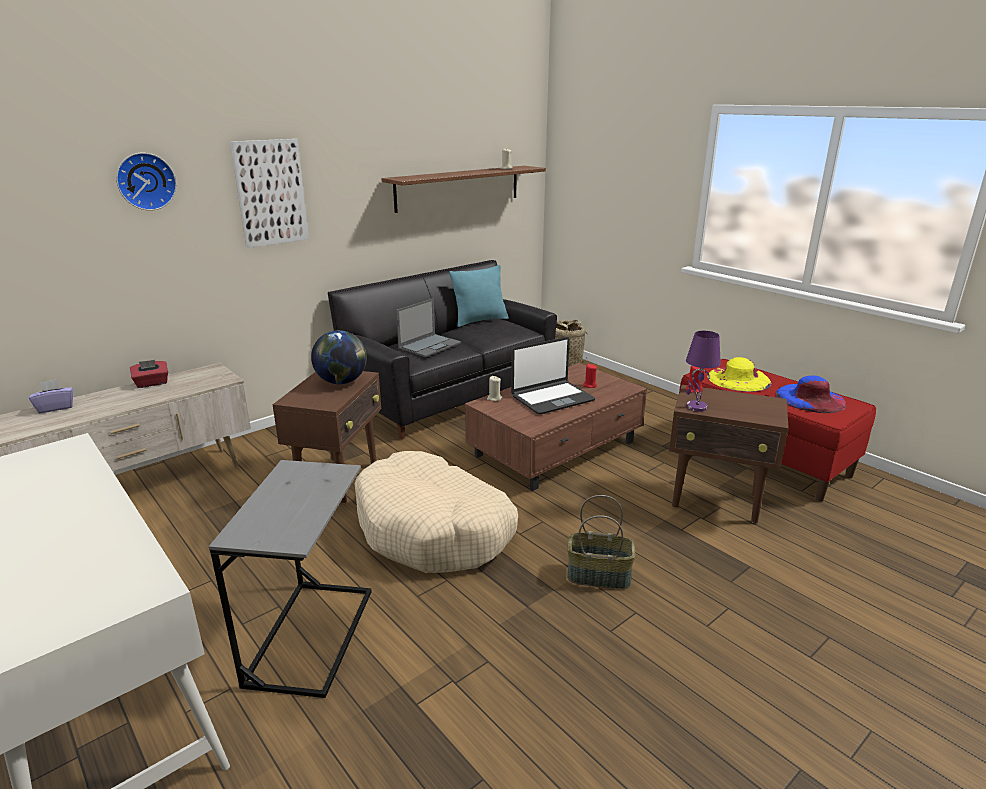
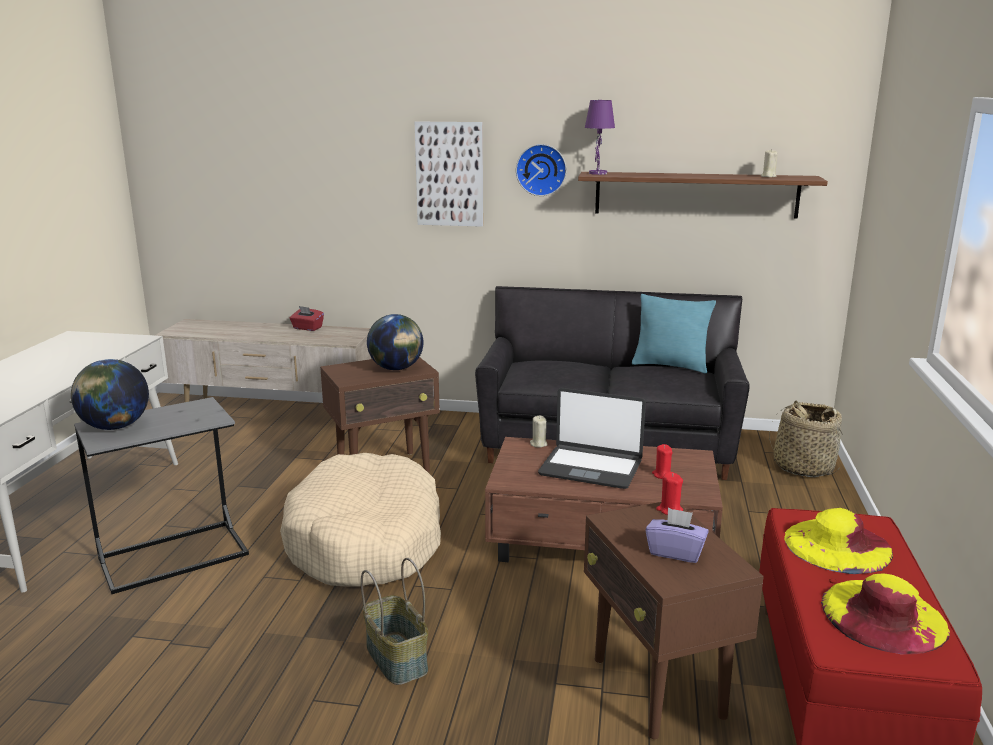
camera: 50 degrees right, 5 degrees down
purple tissue box [29,379,73,413] -> purple tissue box moved to [645,508,709,563]
wall clock [116,152,177,211] -> wall clock moved to [516,144,567,196]
laptop [396,299,461,357] -> none
purple table lamp [686,331,721,412] -> purple table lamp moved to [585,100,615,175]
blue hat [776,375,847,413] -> yellow hat [821,574,950,654]
none -> globe [71,359,149,430]

